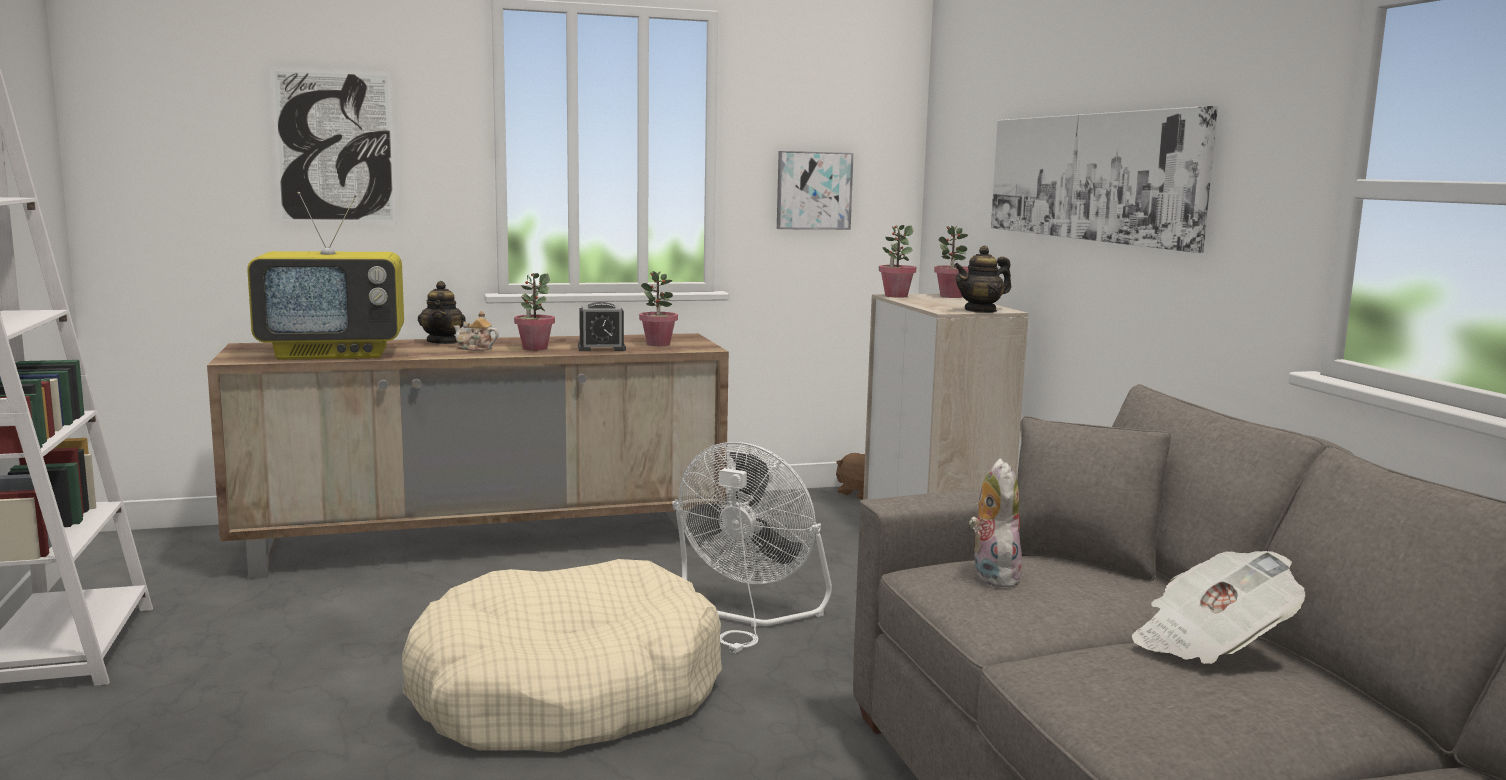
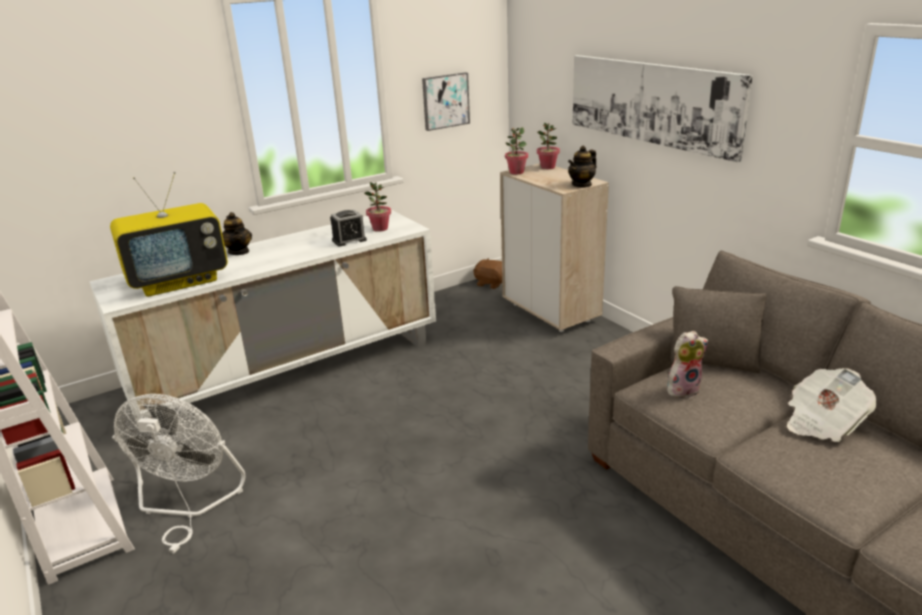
camera: 15 degrees left, 15 degrees up
brown tv stand [207,333,729,579] -> white tv stand [89,210,436,435]
picture [270,67,397,223] -> none
beige dog bed [402,559,722,752] -> none
teapot [454,311,499,351] -> none
potted plant [514,273,555,351] -> none
white fan [672,442,832,653] -> white fan moved to [112,394,245,554]
plush toy [969,459,1022,588] -> plush toy turned 90 degrees clockwise [667,331,709,398]

